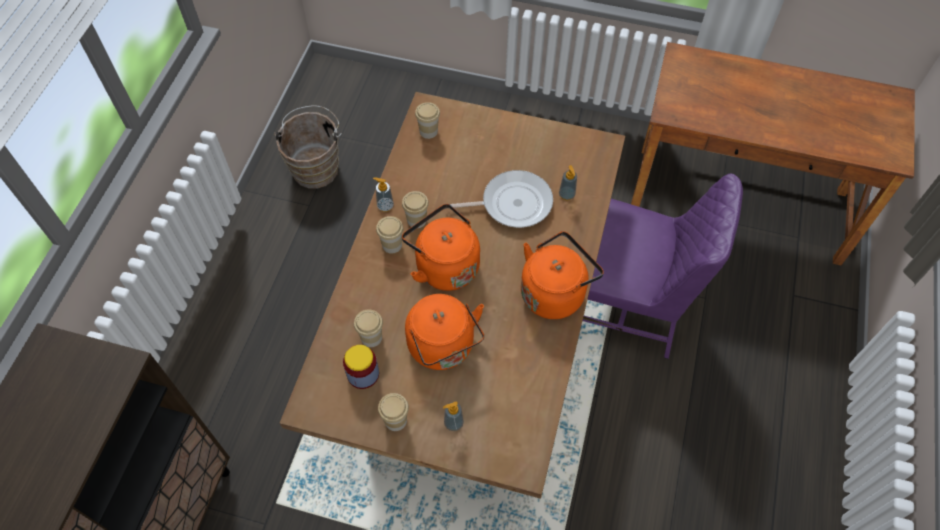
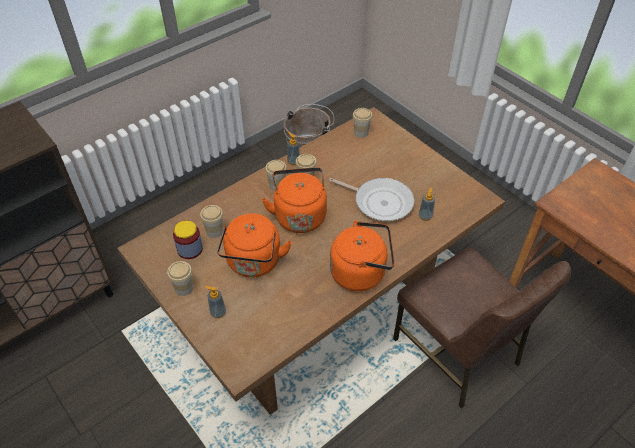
camera: 35 degrees right, 10 degrees down
purple chair [583,173,743,359] -> brown chair [393,247,571,409]

